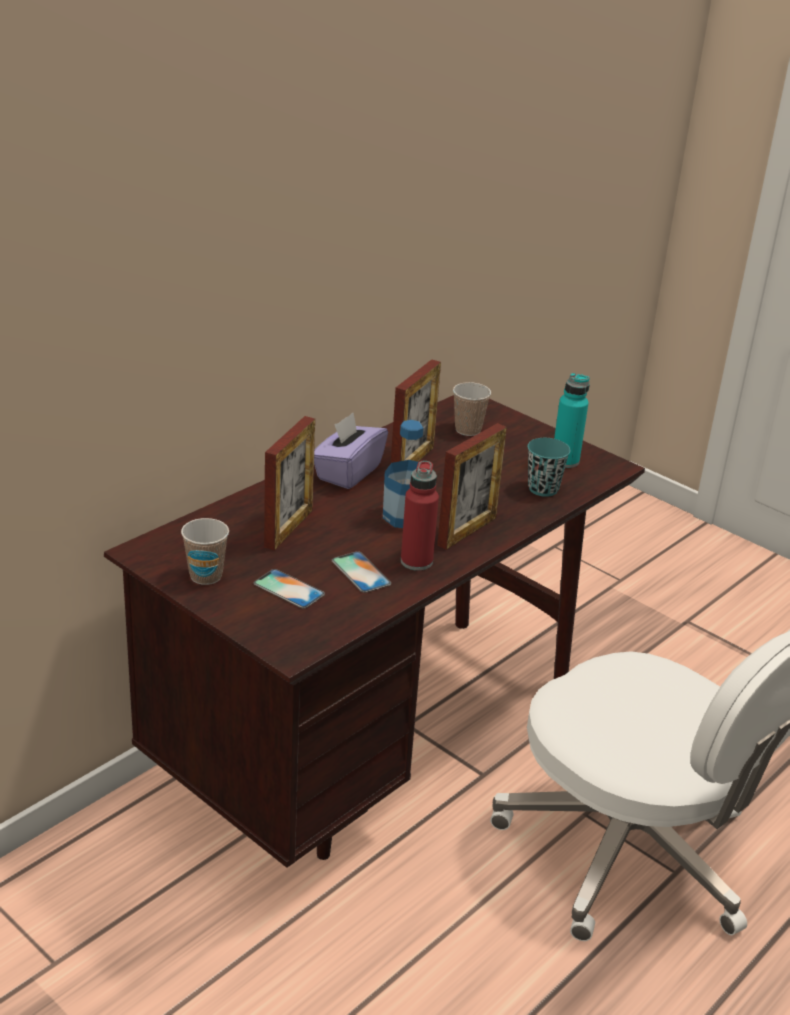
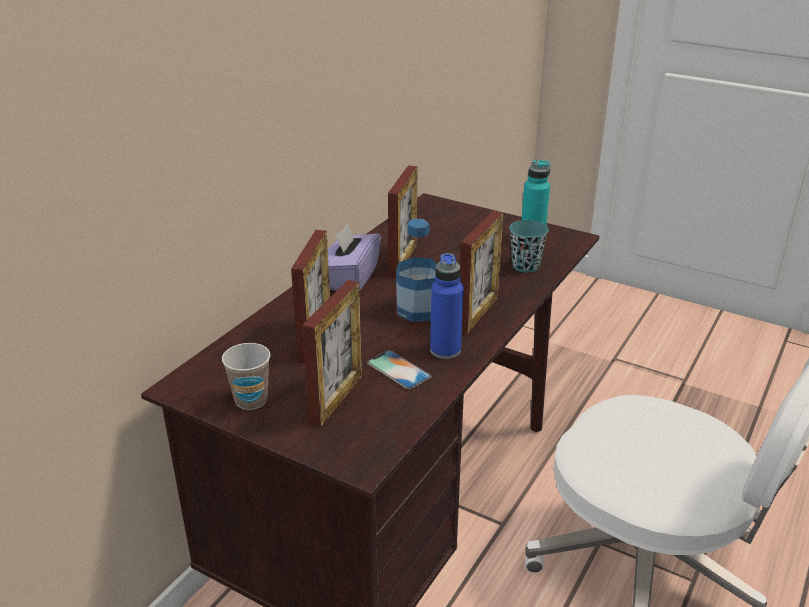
camera: 10 degrees left, 0 degrees up
phone [253,569,325,609] -> picture frame [302,280,362,427]
red bottle [401,461,439,571] -> blue bottle [430,253,464,359]
cup [453,382,491,436] -> none

